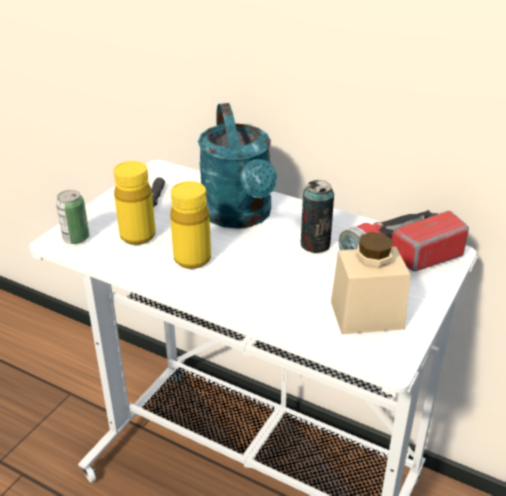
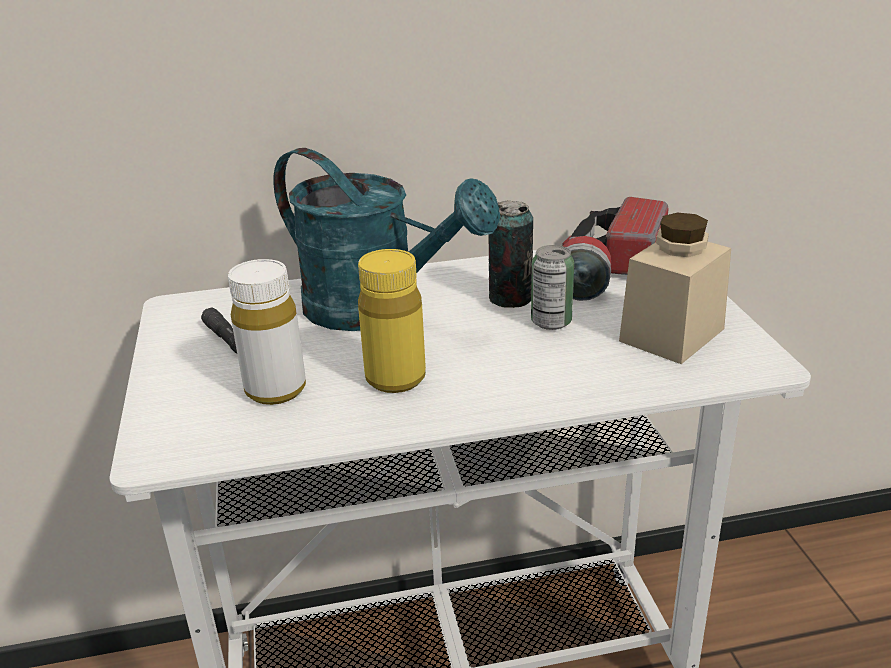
camera: 40 degrees left, 5 degrees down
can [56,190,89,244] -> can moved to [531,245,574,330]
yellow bottle [114,161,156,245] -> white bottle [228,259,306,405]

